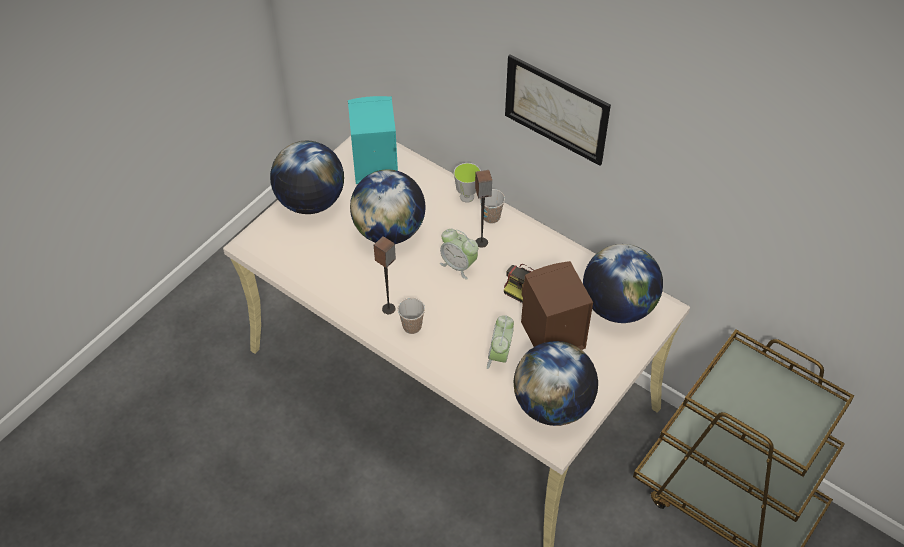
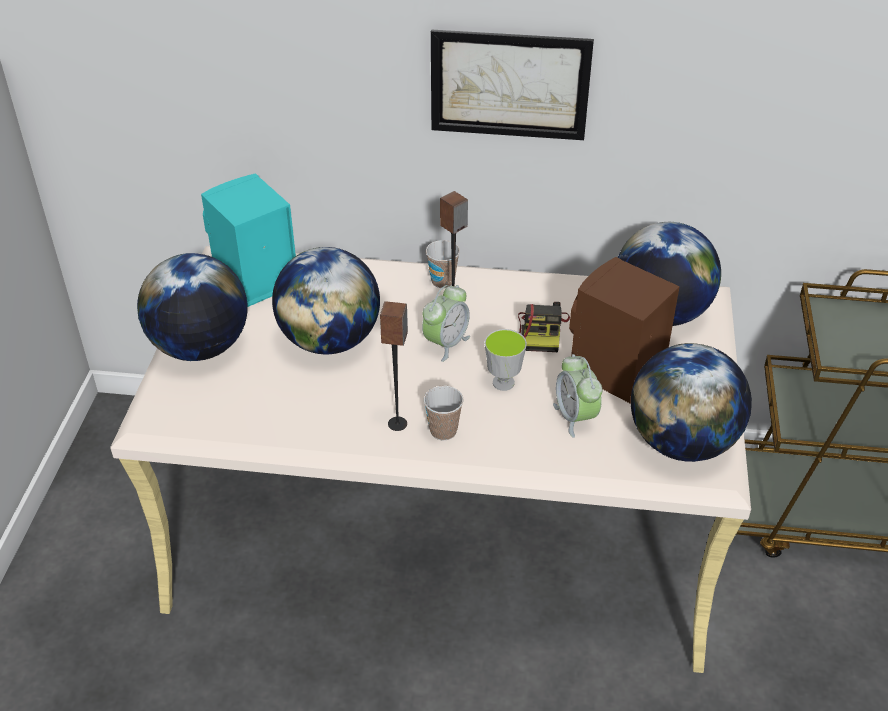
camera: 30 degrees left, 10 degrees down
alarm clock [440,229,478,280] -> alarm clock turned 60 degrees counterclockwise [422,285,470,362]
cup [454,163,481,203] -> cup moved to [484,329,527,391]

